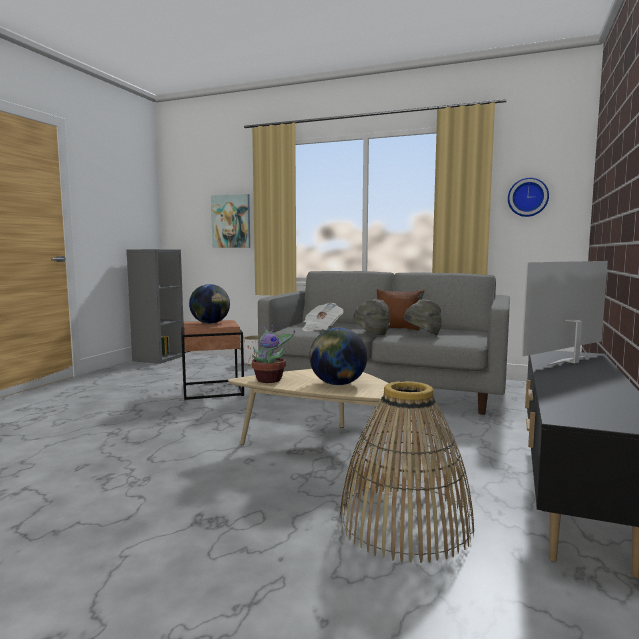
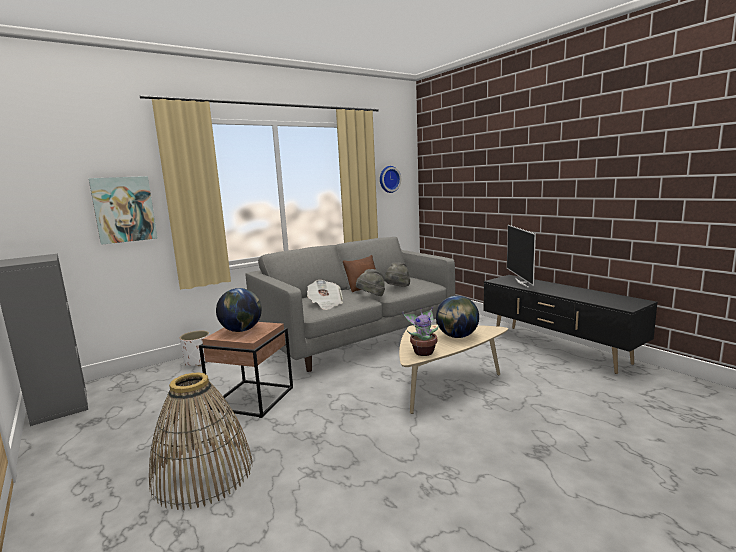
camera: 55 degrees left, 5 degrees up
basket [340,381,474,563] -> basket moved to [149,372,253,510]

